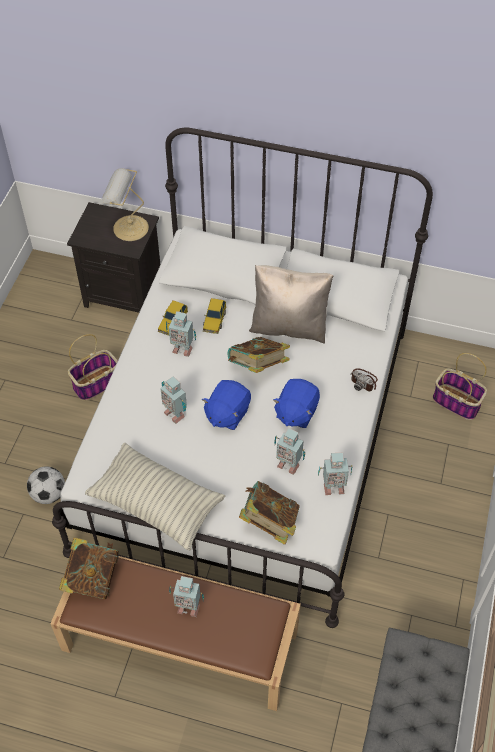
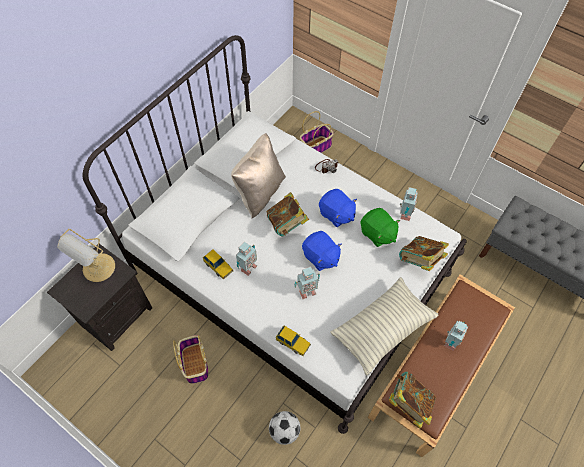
camera: 70 degrees left, 5 degrees up
toy car [203,298,227,334] -> toy car moved to [276,326,311,356]
toy robot [274,428,305,475] -> green plush toy [360,208,400,247]

